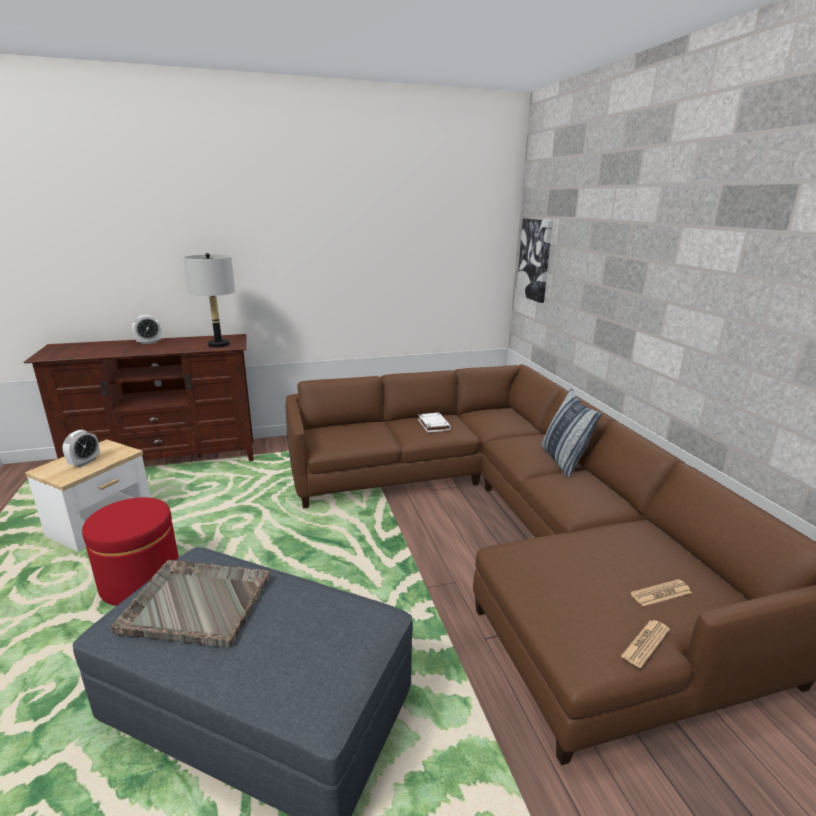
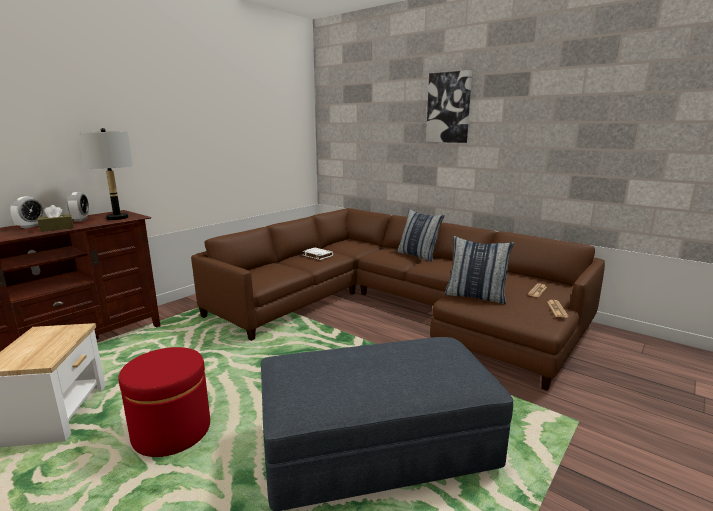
camera: 35 degrees left, 5 degrees down
alarm clock [62,430,100,467] -> alarm clock moved to [67,192,89,222]
grey tray [111,560,270,648] -> none
picture [516,218,553,303] -> picture moved to [426,70,472,143]
none -> brown tissue box [38,205,74,232]
none -> pillow [445,236,514,304]

